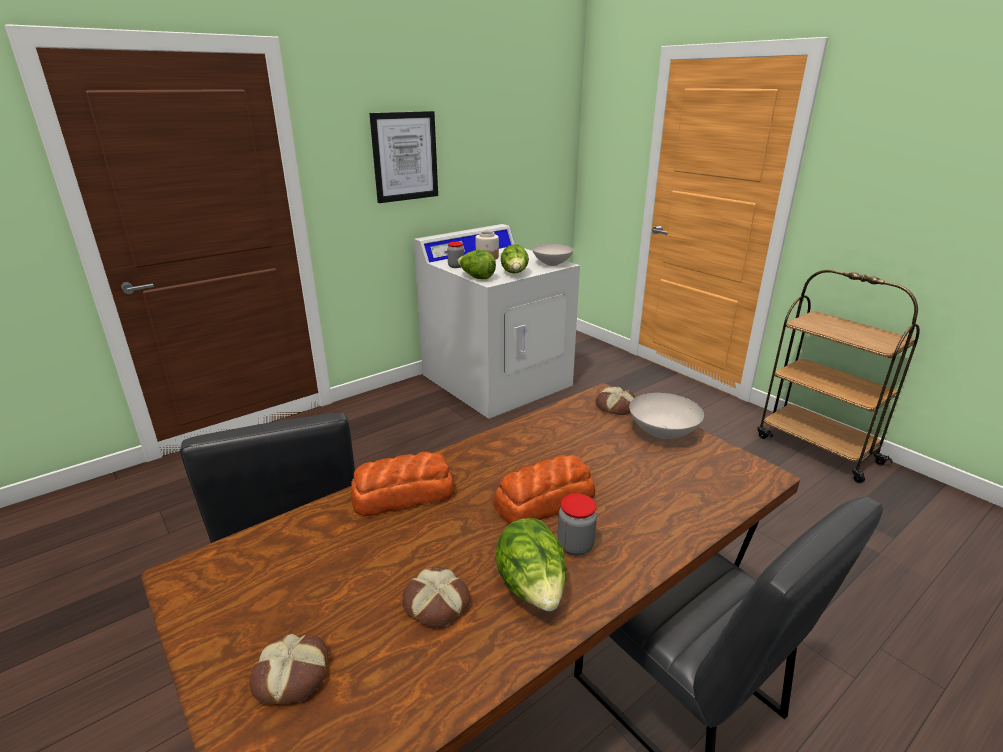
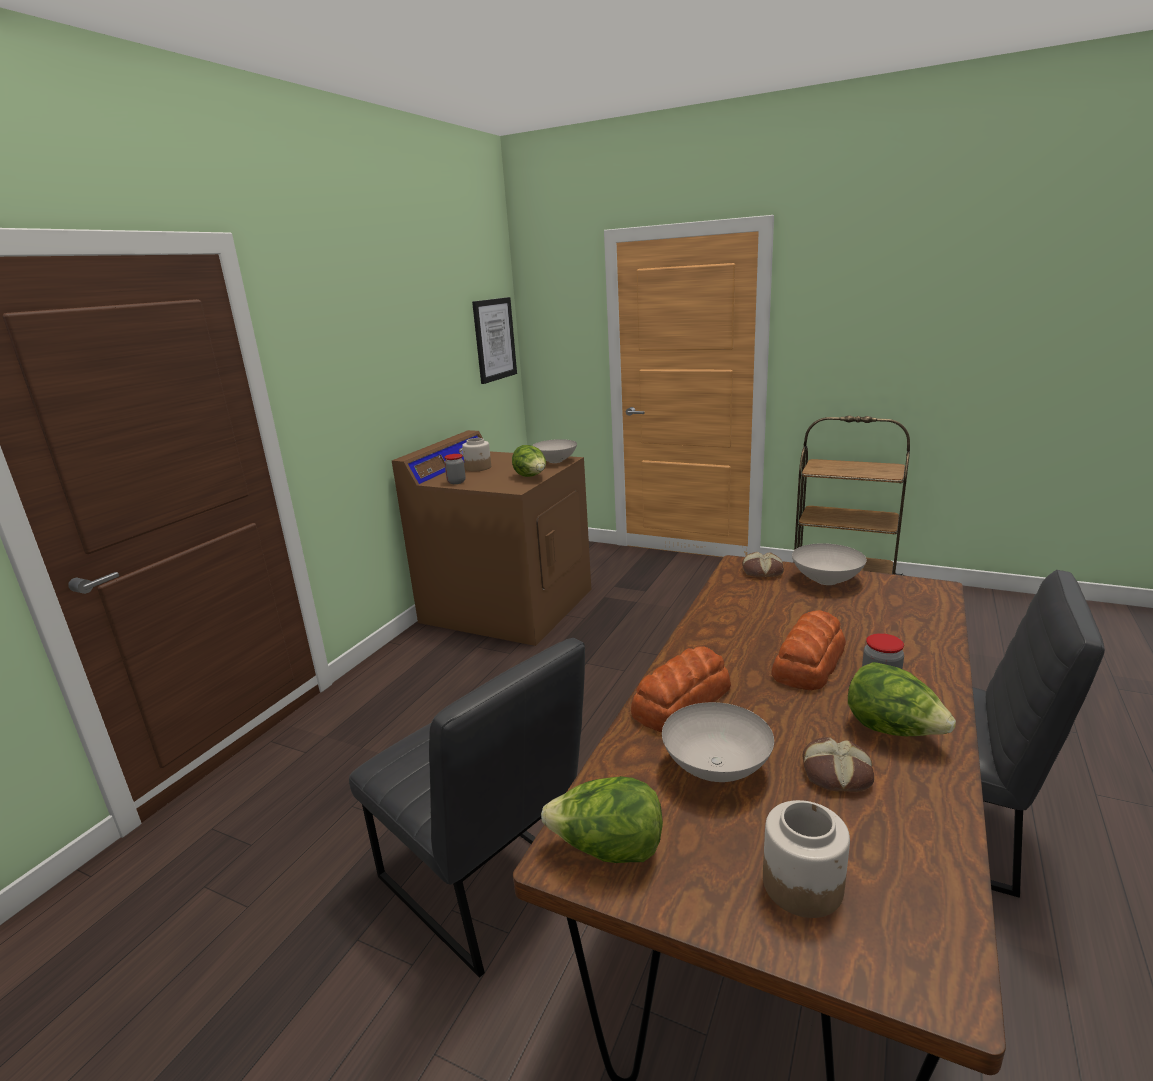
camera: 25 degrees left, 5 degrees down
bread [250,634,328,704] -> jar [763,800,850,918]
picture [369,111,438,203] -> picture moved to [472,297,517,384]
white washing machine [414,224,580,419] -> brown washing machine [392,430,591,646]
lettuce [457,250,496,279] -> lettuce moved to [541,776,663,863]
none -> white bowl [662,702,774,782]

